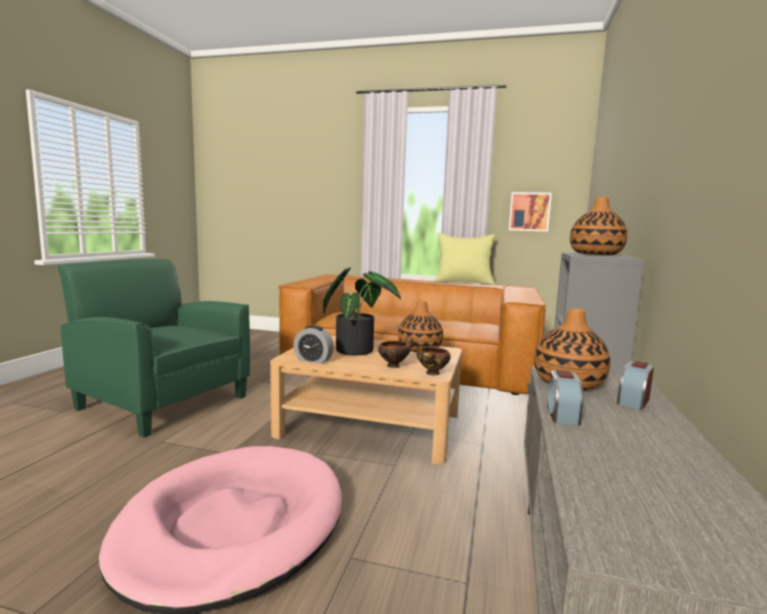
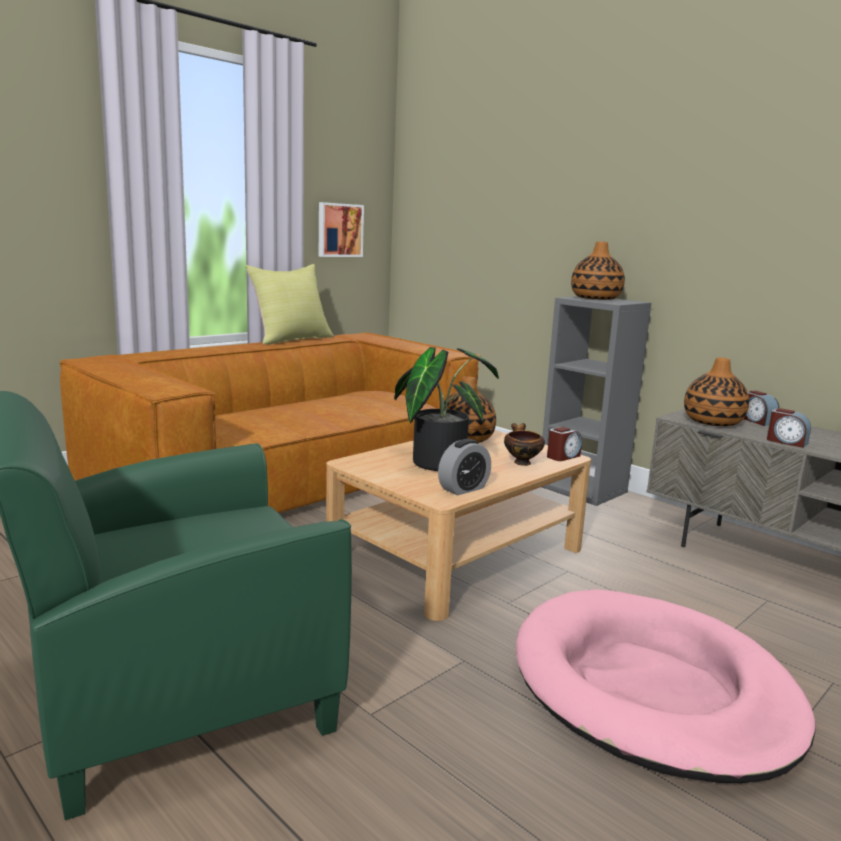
camera: 60 degrees left, 5 degrees up
bowl [417,347,451,375] -> alarm clock [547,427,582,461]

